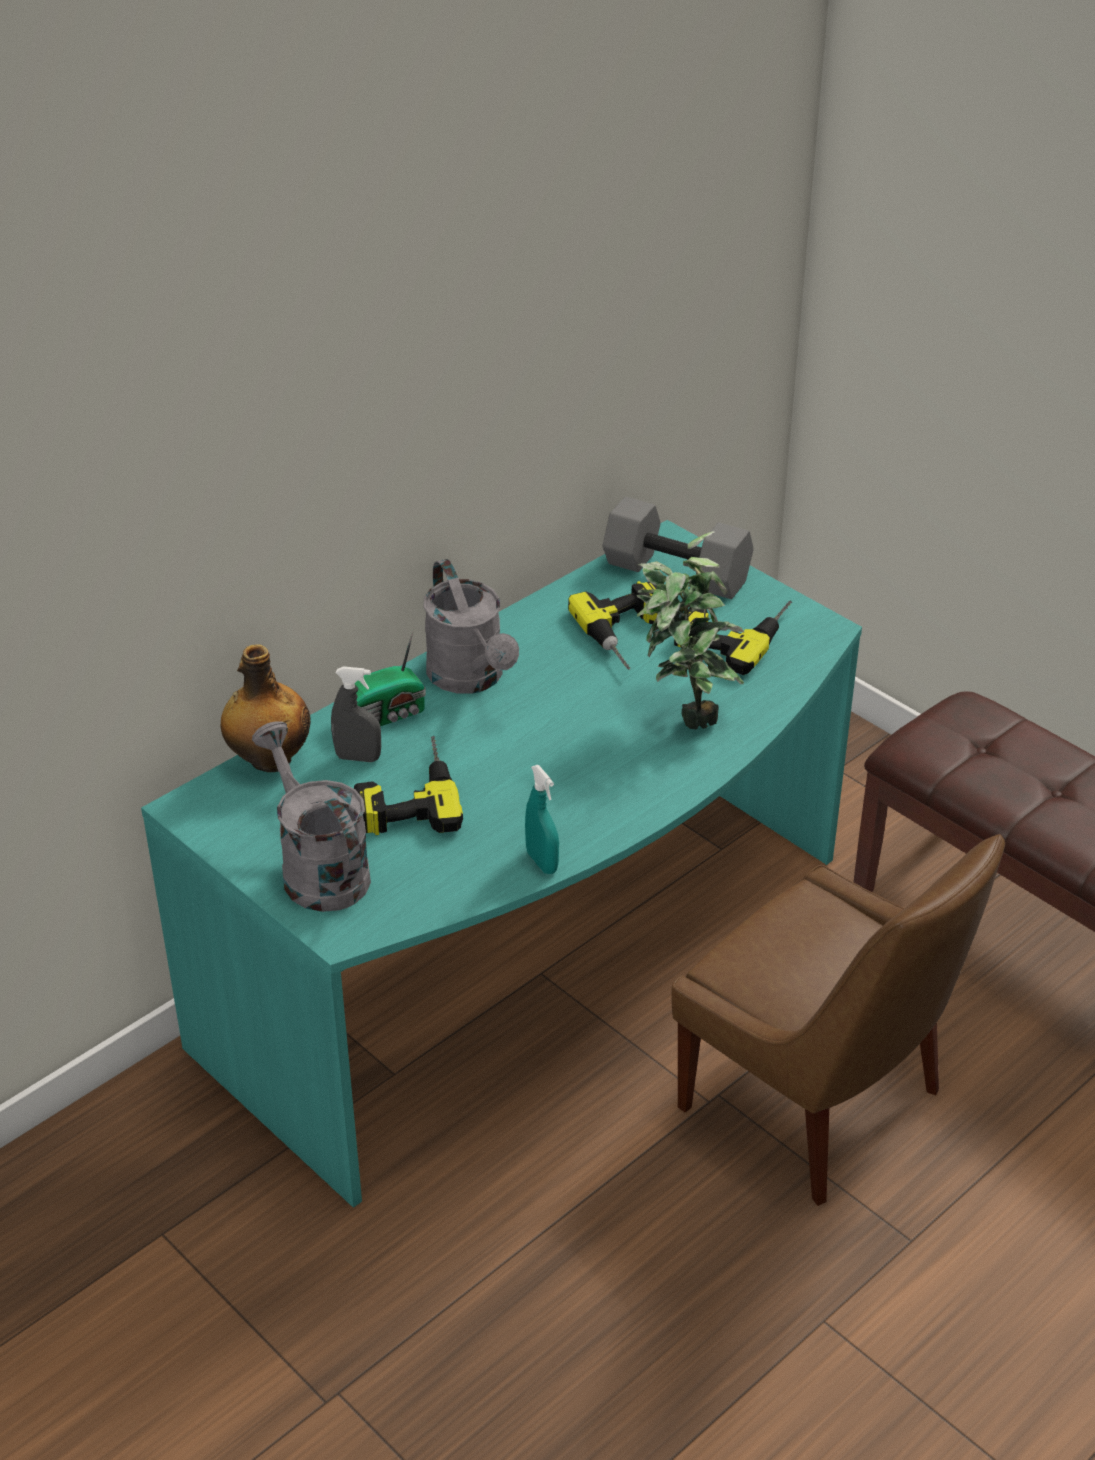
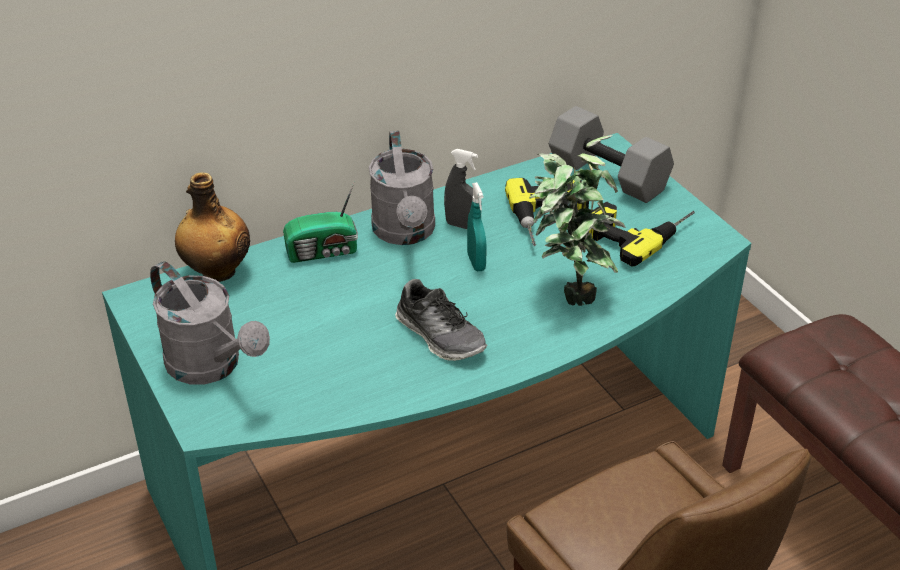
camera: 15 degrees right, 0 degrees up
grey watering can [252,721,371,912] -> grey watering can turned 150 degrees clockwise [150,261,270,384]
grey spray bottle [331,666,381,762] -> grey spray bottle moved to [444,149,482,229]
power drill [354,736,463,835] -> none
turquoise spray bottle [525,765,559,874] -> turquoise spray bottle moved to [467,182,487,271]
none -> shoe [395,279,488,361]

